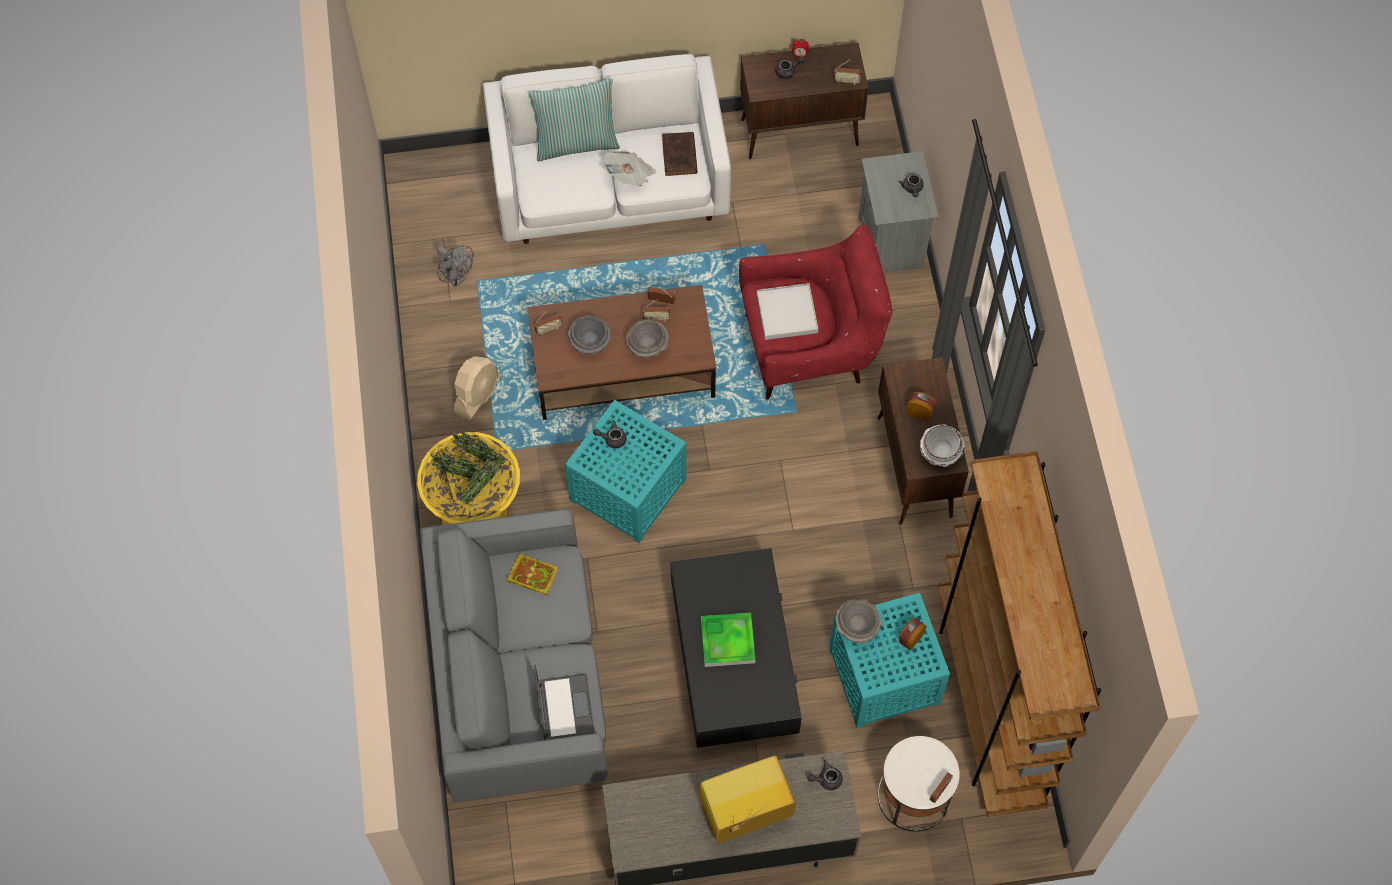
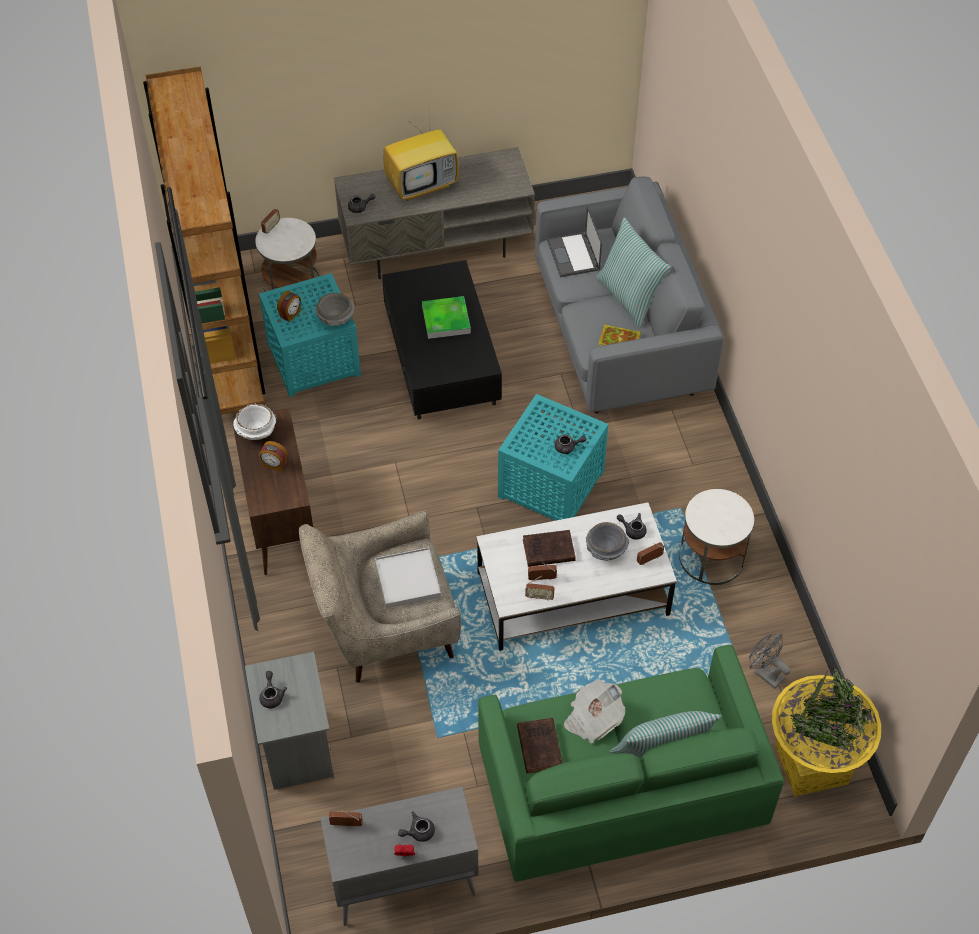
camera: 175 degrees right, 10 degrees down
yellow planter [417,432,520,525] -> yellow planter moved to [772,668,881,797]
beige fan [454,356,501,421] -> white side table [679,489,754,585]
white sofa [483,54,731,244] -> green sofa [478,645,784,882]
brown coffee table [527,285,717,420] -> white coffee table [476,502,677,651]
grey bowl [626,319,669,358] -> brown book [523,530,576,567]
red armchair [739,225,893,400] -> beige armchair [299,511,461,683]
brown cabinet [740,43,869,159] -> grey cabinet [320,787,478,926]
none -> pillow [596,217,671,328]
none -> grey teapot [617,513,647,540]

